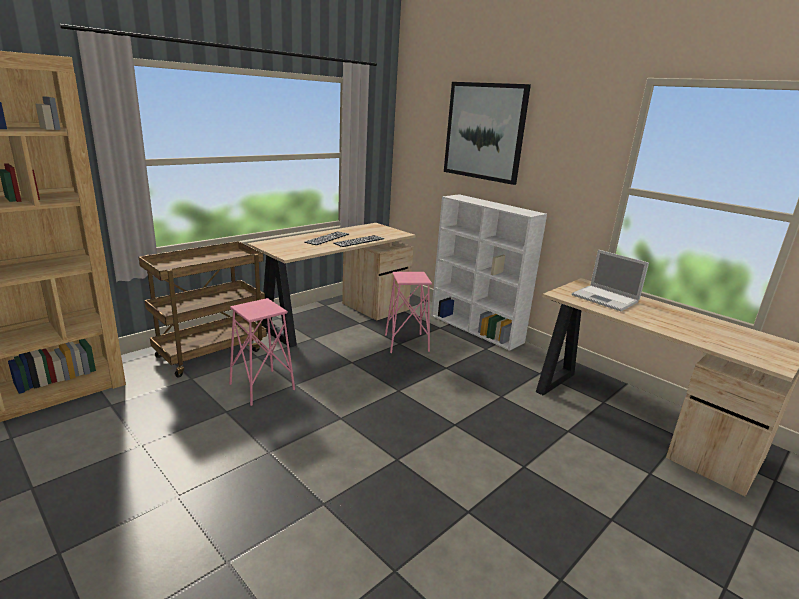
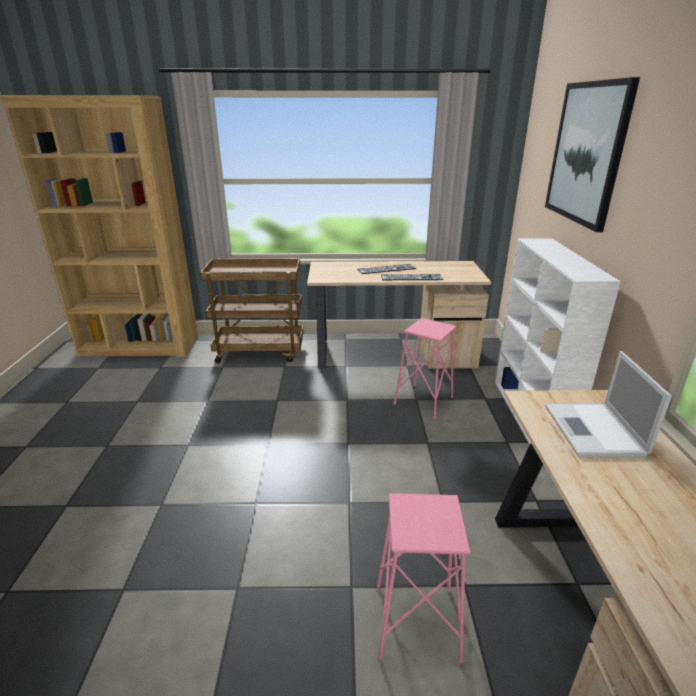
camera: 45 degrees right, 5 degrees up
pink stool [229,298,295,406] -> pink stool moved to [377,493,471,663]

